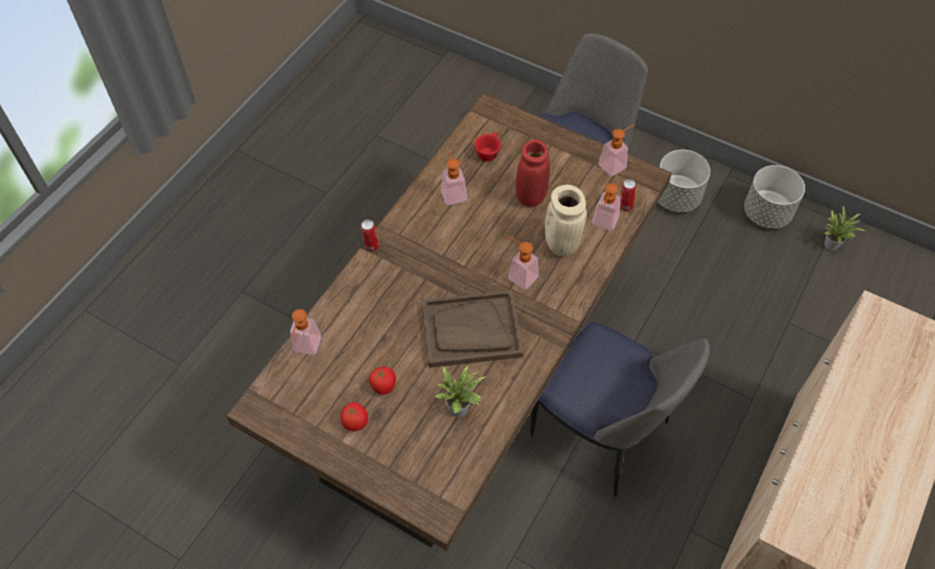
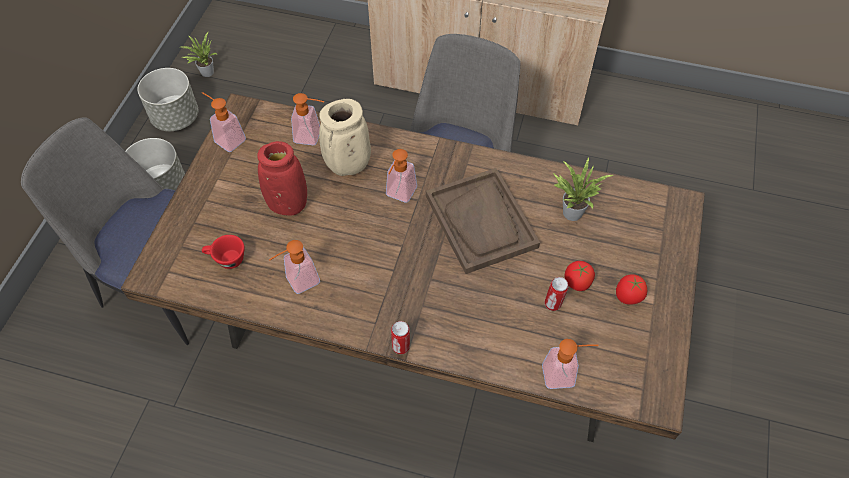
camera: 105 degrees left, 0 degrees up
can [620,179,636,211] -> can moved to [544,277,568,311]

